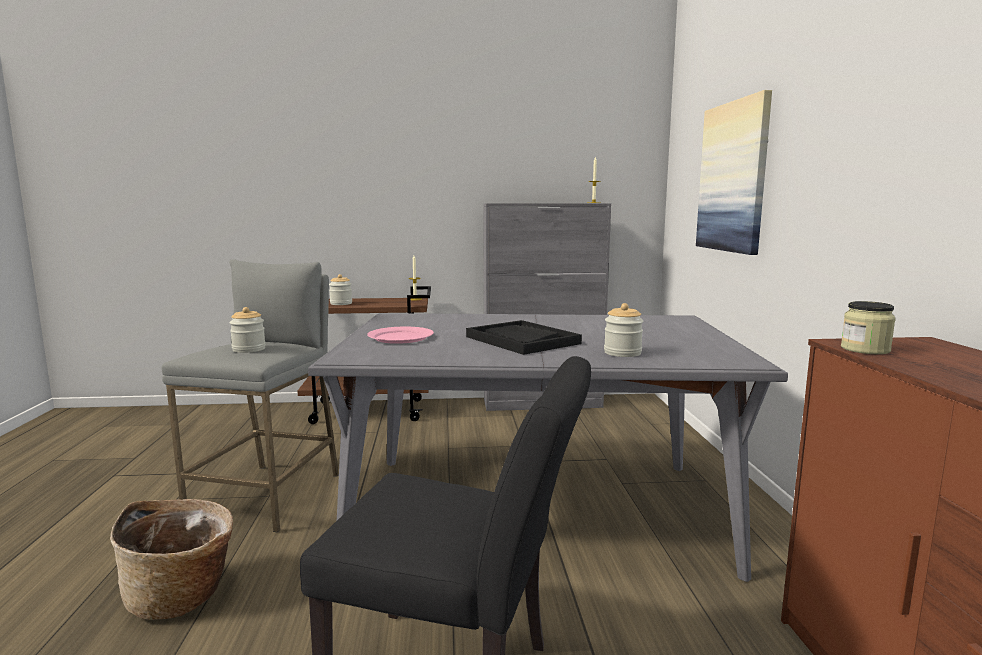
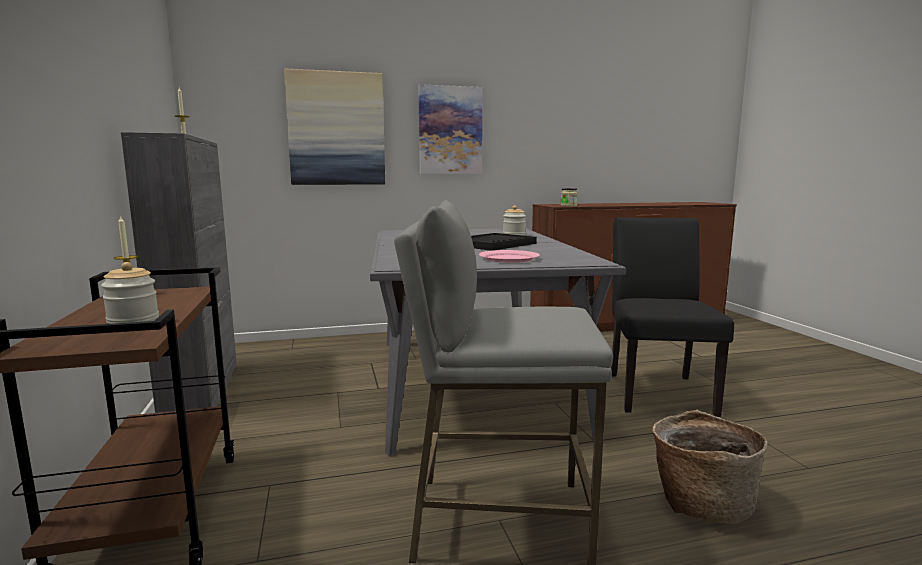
camera: 100 degrees left, 0 degrees up
jar [229,307,266,353] -> none
none -> picture [418,84,483,174]

